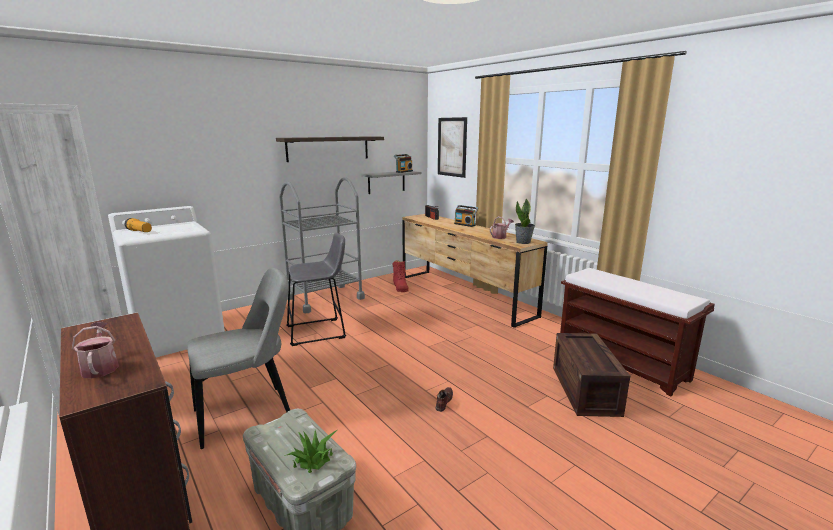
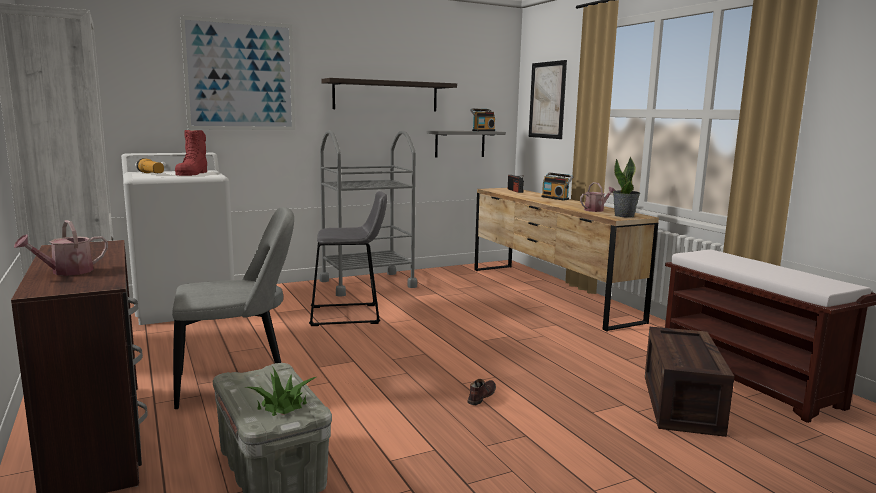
camera: 10 degrees right, 5 degrees down
watering can [72,322,119,379] -> watering can turned 120 degrees counterclockwise [14,220,108,276]
red boot [392,261,409,292] -> red boot moved to [175,130,208,176]
none -> picture [180,15,295,130]

